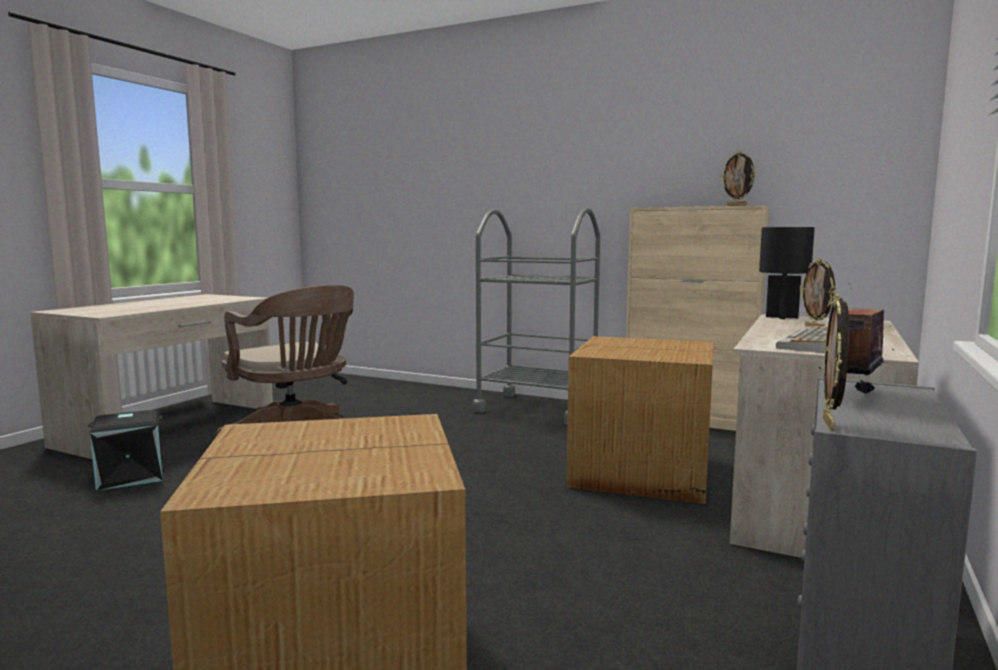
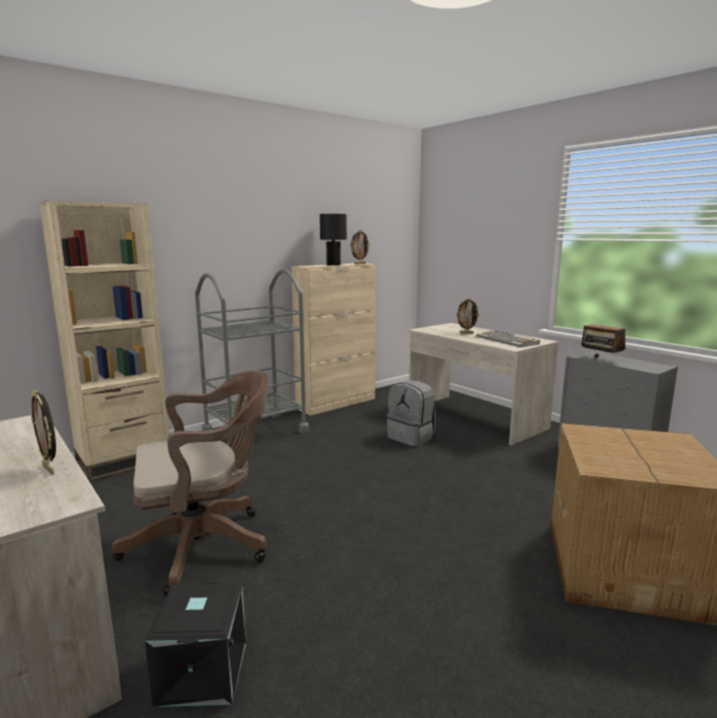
camera: 65 degrees left, 5 degrees up
cardboard box [566,336,714,504] -> grey backpack [386,380,436,446]
black table lamp [759,227,815,319] -> black table lamp moved to [320,214,347,266]
picture frame [823,294,849,430] -> picture frame moved to [31,390,56,475]
none -> beige bookcase [39,201,170,482]

